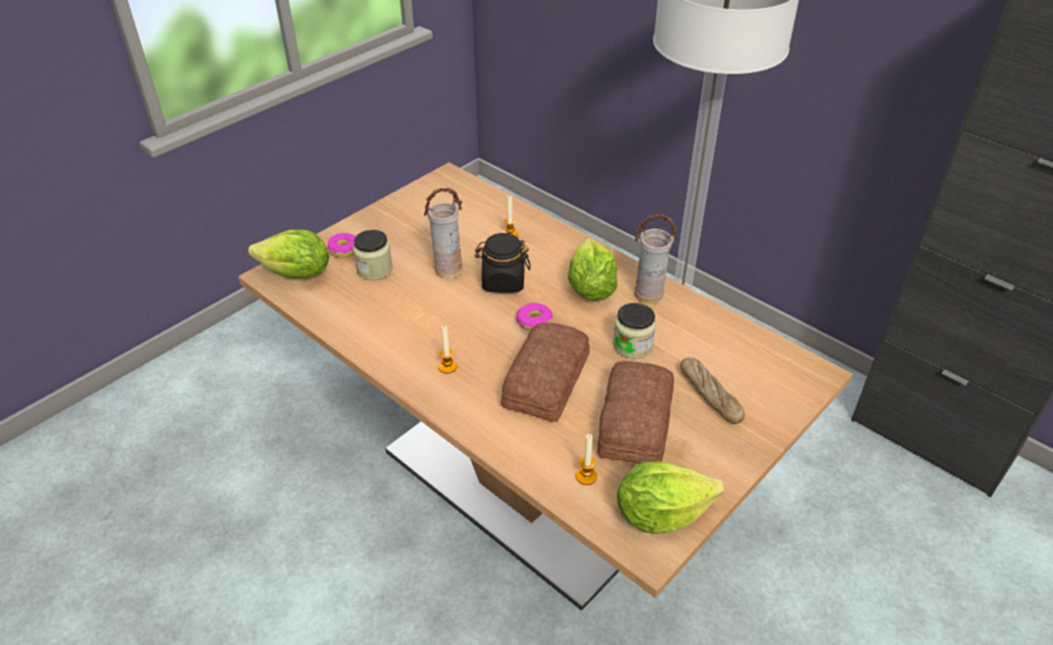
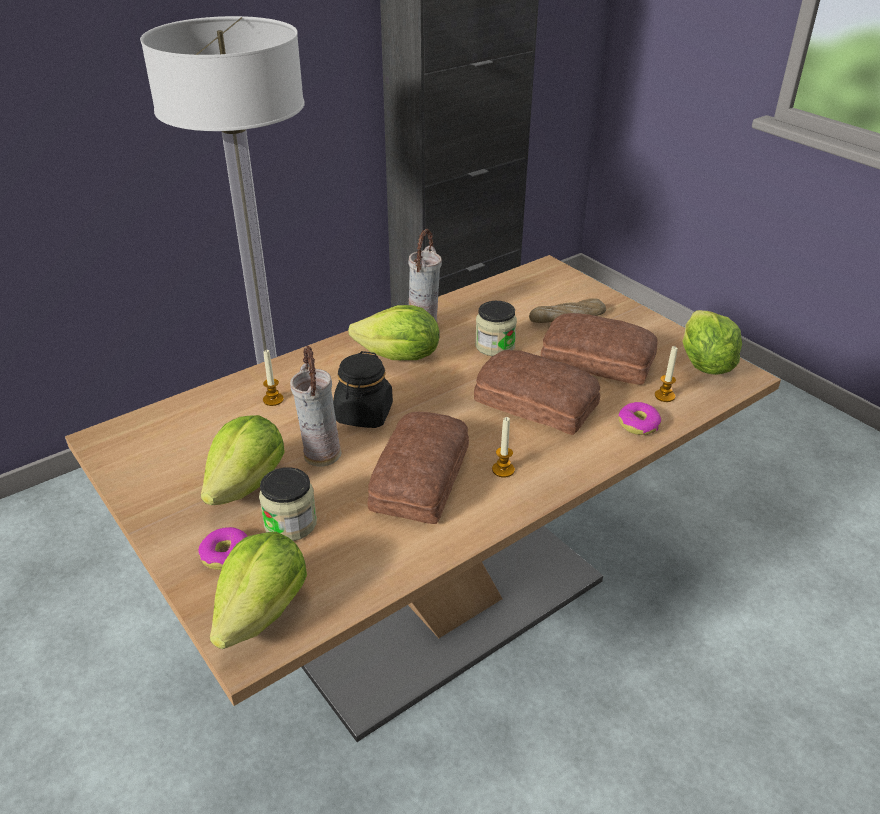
camera: 80 degrees left, 5 degrees down
donut [516,303,553,331] -> donut moved to [619,402,661,435]
none -> lettuce [201,415,285,505]
none -> bread [367,412,469,524]

